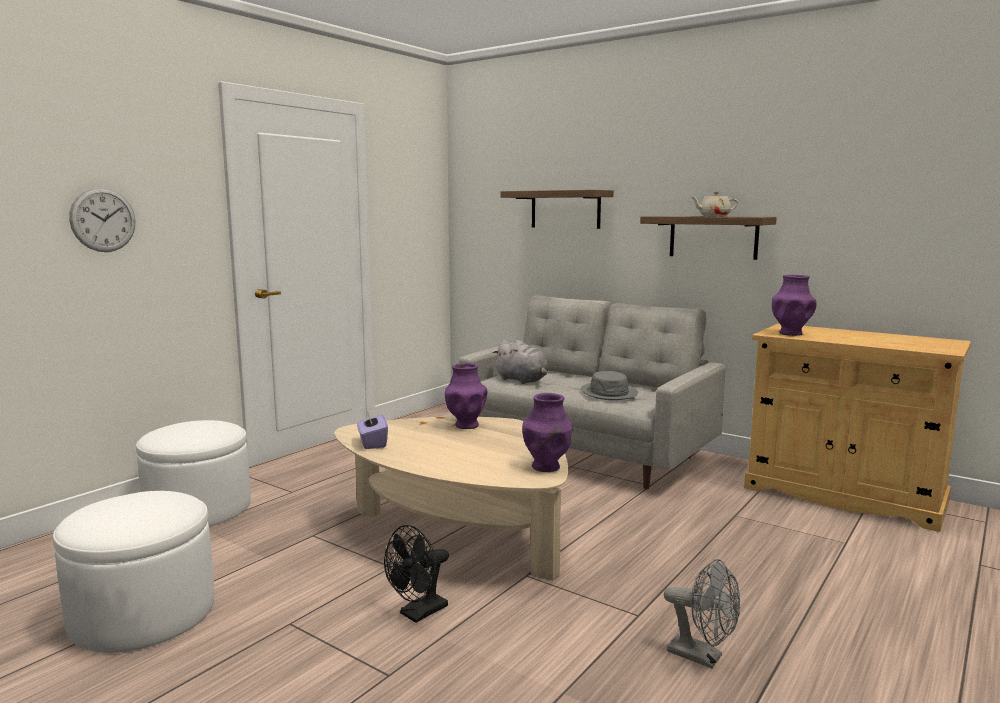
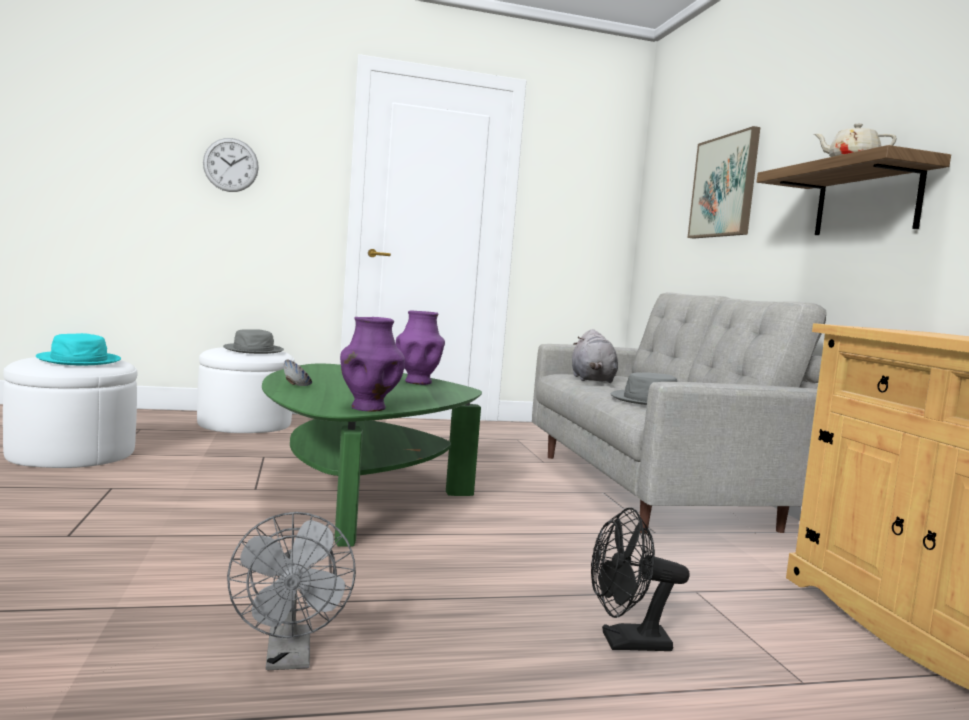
camera: 40 degrees right, 5 degrees down
beige coffee table [334,417,568,581] -> green coffee table [262,364,482,547]
purple tissue box [357,411,388,449] -> none
black fan [384,525,449,623] -> black fan moved to [591,508,689,651]
shelf [501,190,614,229] -> picture [688,126,760,239]
purple vase [772,275,817,336] -> none
none -> turquoise hat [36,333,121,365]
none -> grey hat [223,329,284,354]
none -> bowl [284,360,312,386]

